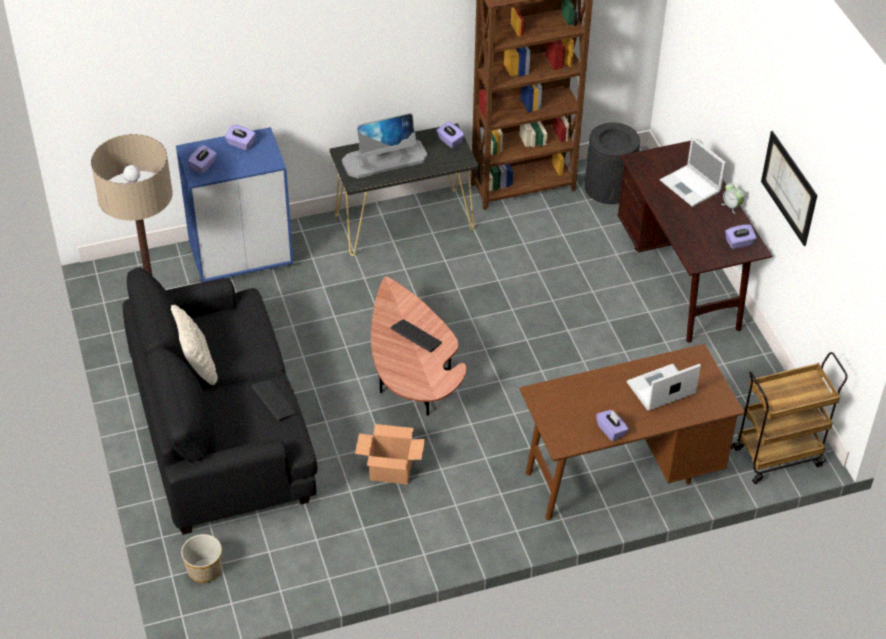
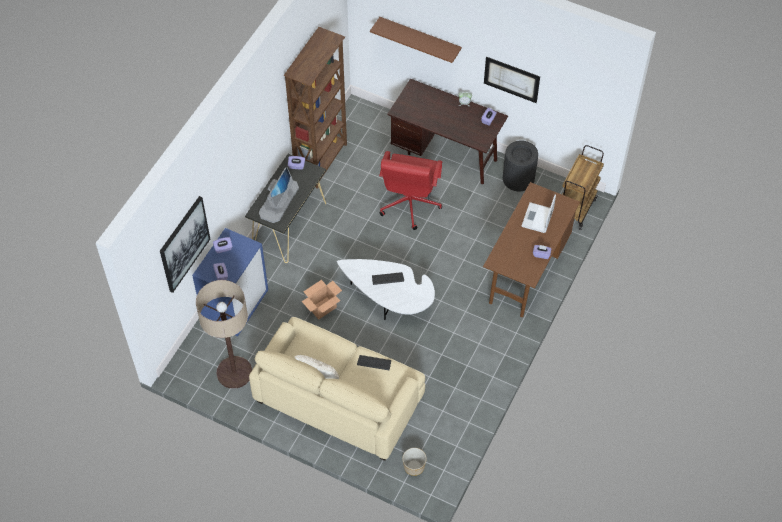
camera: 45 degrees left, 10 degrees up
black sofa [123,266,318,535] -> beige sofa [249,317,425,461]
cardboard box [355,424,425,484] -> cardboard box moved to [302,280,342,319]
brown coffee table [371,276,466,415] -> white coffee table [337,259,435,320]
black trash can [585,122,640,204] -> black trash can moved to [503,140,538,191]
laptop [660,137,726,207] -> none
none -> picture [160,196,210,293]
none -> brown shelf [370,17,462,63]
none -> red office chair [379,151,442,230]

